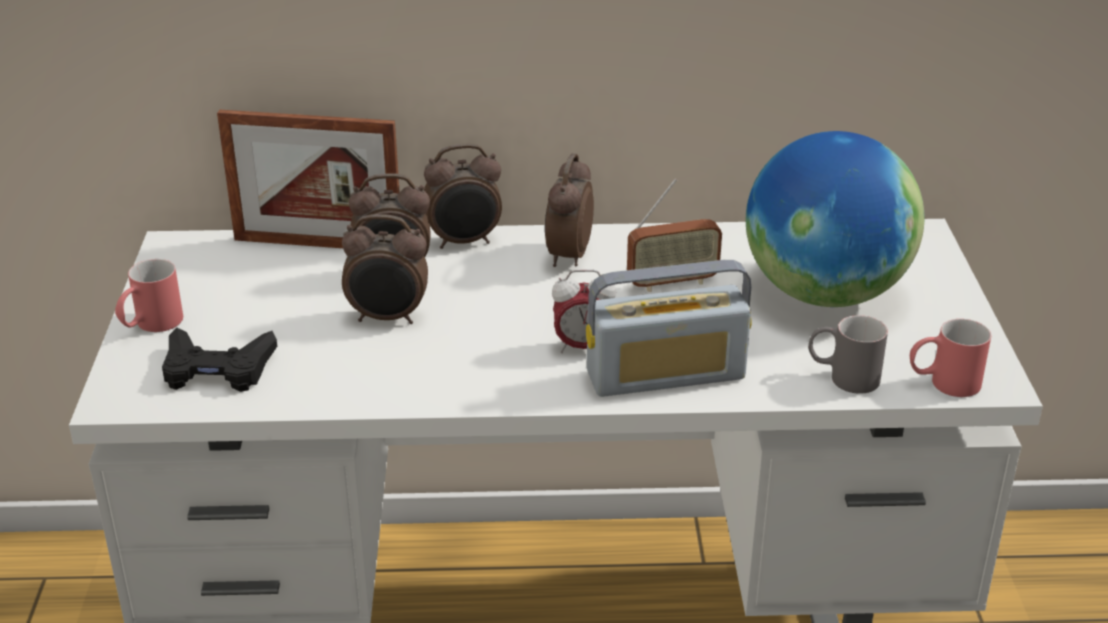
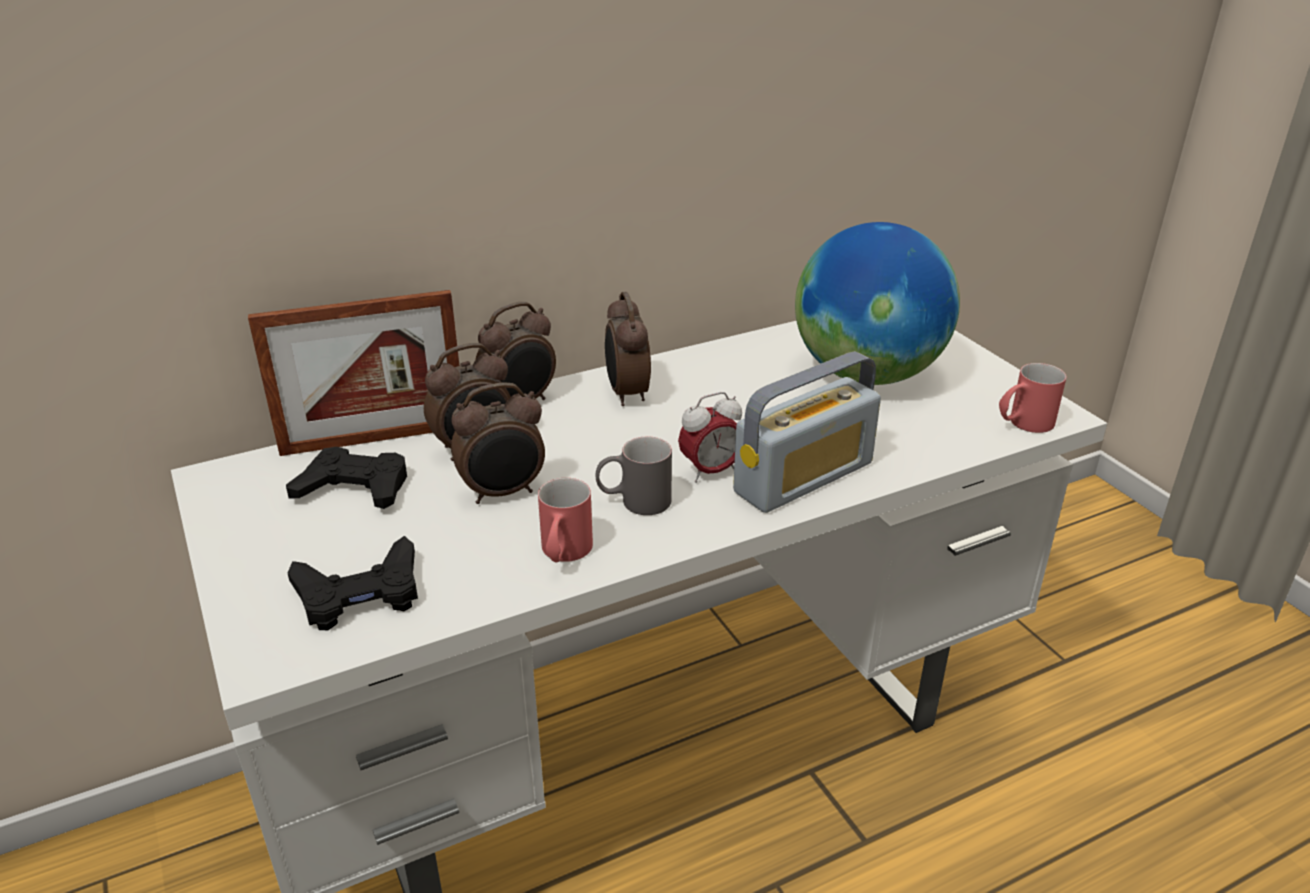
camera: 25 degrees left, 0 degrees up
red mug [115,259,183,332] -> red mug moved to [538,478,593,562]
radio [627,178,722,292] -> none
grey mug [808,315,888,394] -> grey mug moved to [595,437,672,515]
none -> black game controller [286,447,407,509]

